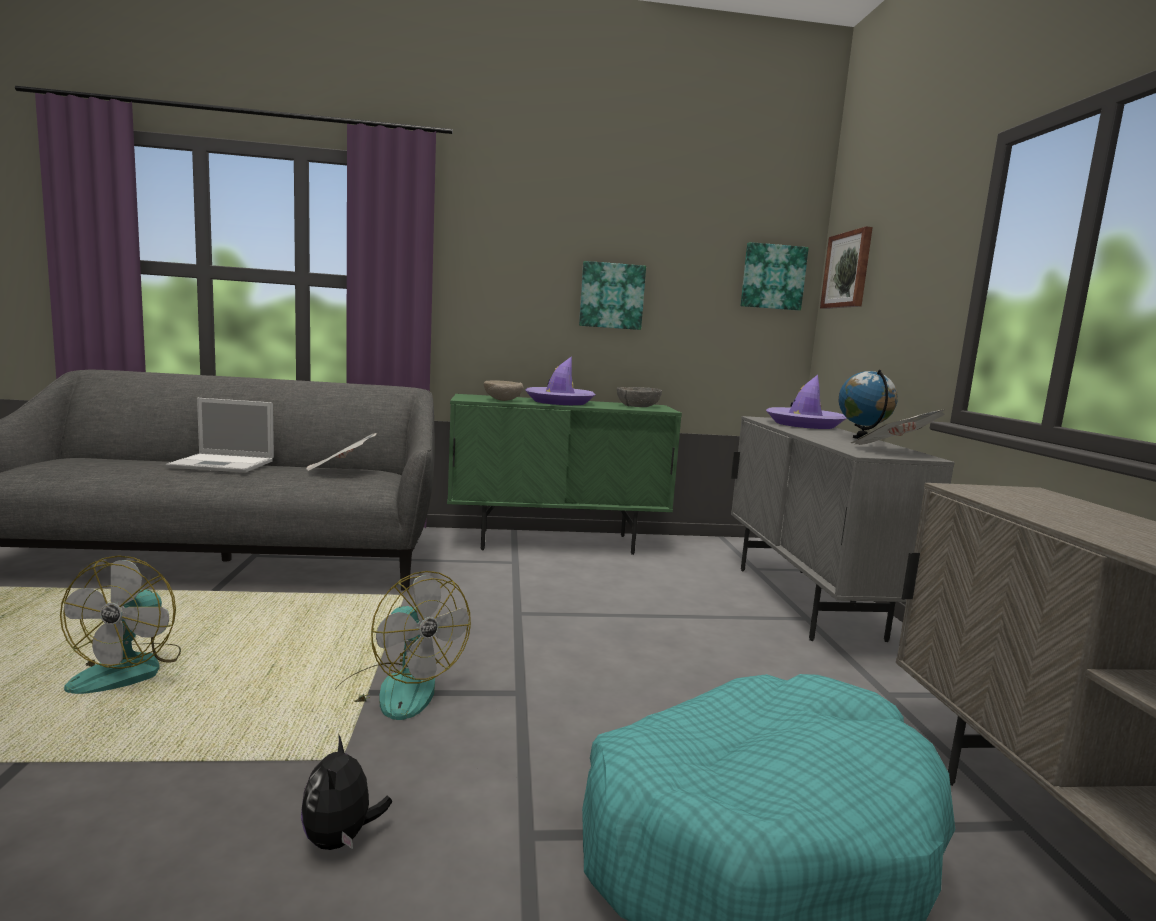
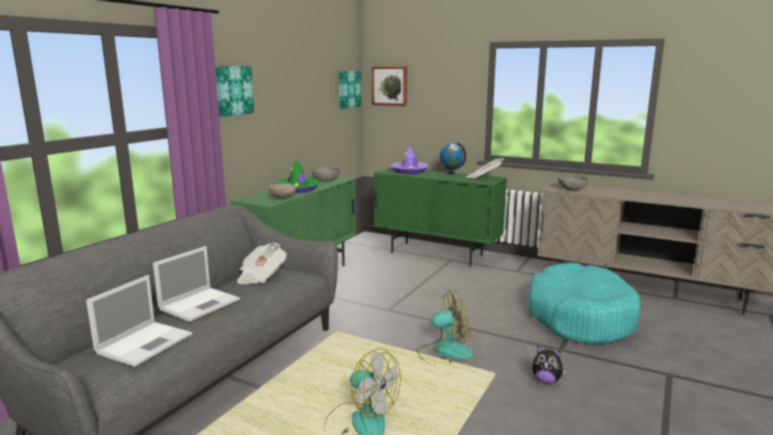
camera: 55 degrees left, 5 degrees up
purple hat [525,356,595,405] -> green hat [274,159,320,193]
picture [579,261,646,330] -> picture moved to [215,66,254,116]
grey cabinet [731,416,955,642] -> green cabinet [374,167,507,267]
none -> laptop [86,275,192,367]
none -> grey bowl [558,175,588,191]

